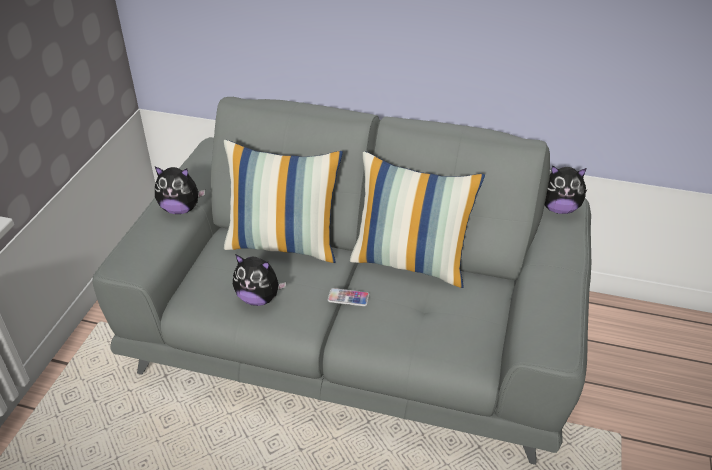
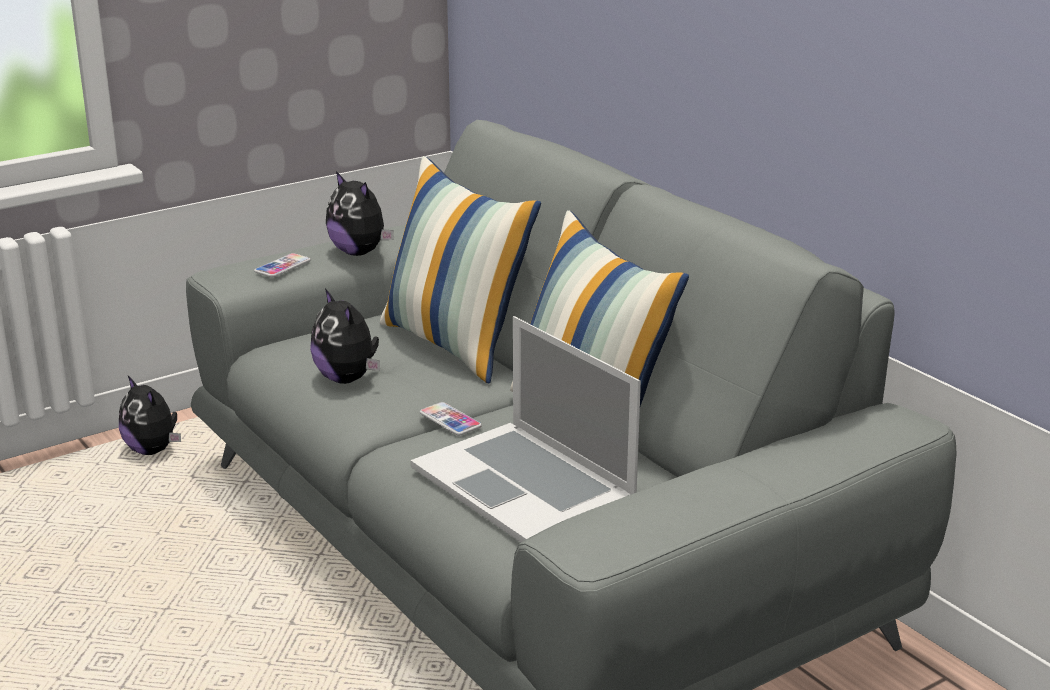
camera: 40 degrees right, 15 degrees down
plush toy [545,165,588,214] -> plush toy moved to [119,376,181,455]
none -> phone [254,253,311,277]
none -> laptop [410,316,641,542]

